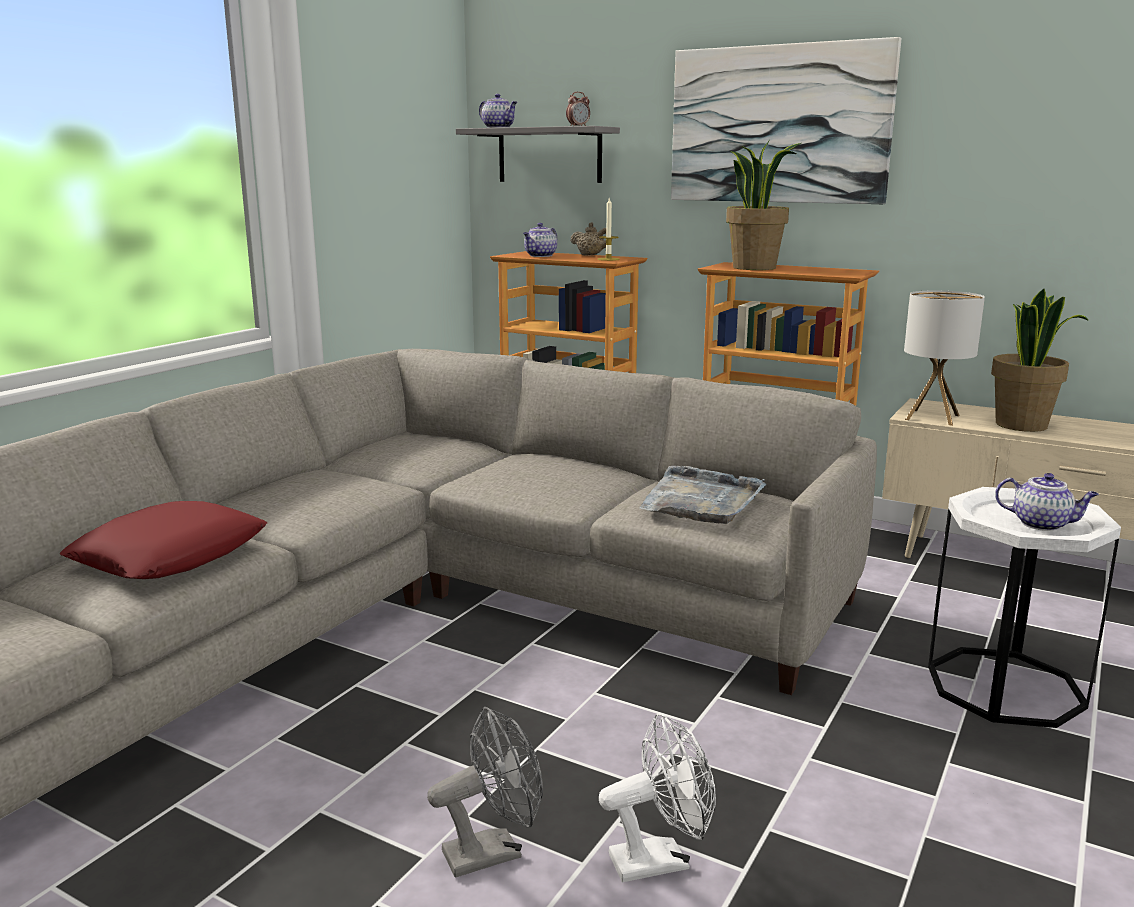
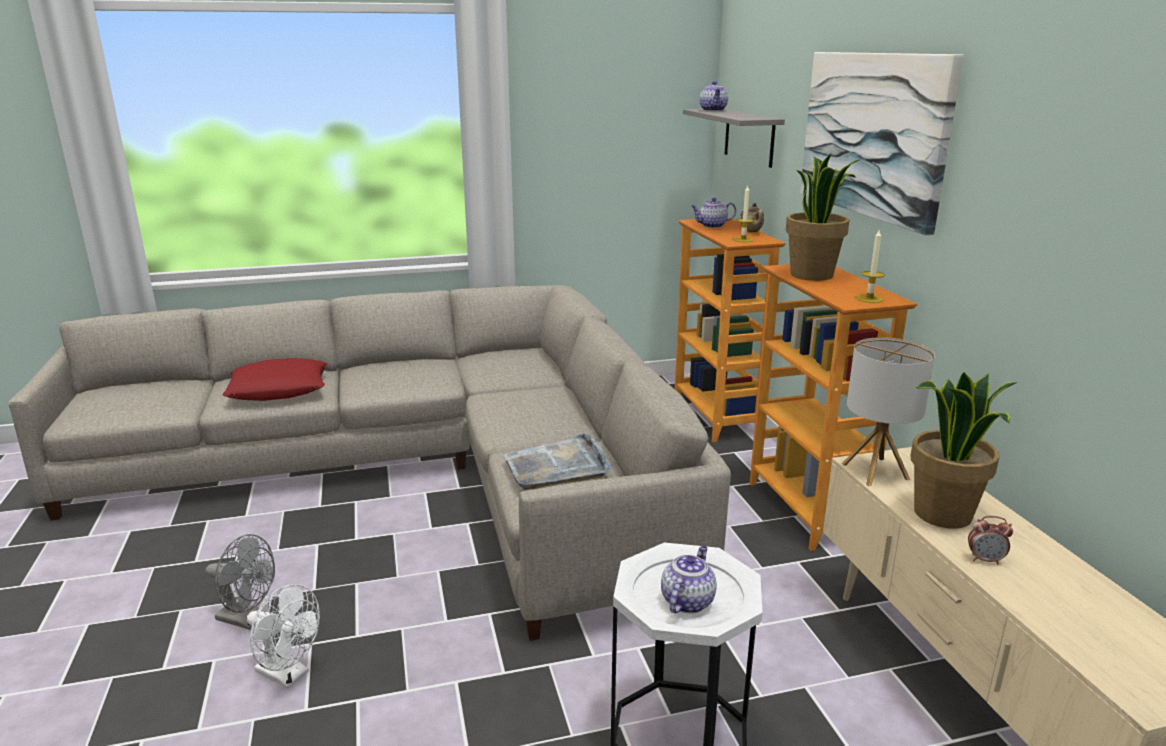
camera: 45 degrees right, 5 degrees up
alarm clock [566,92,590,126] -> alarm clock moved to [968,516,1013,565]
teapot [995,473,1099,531] -> teapot turned 135 degrees counterclockwise [661,546,717,614]
none -> candle [856,230,885,303]

